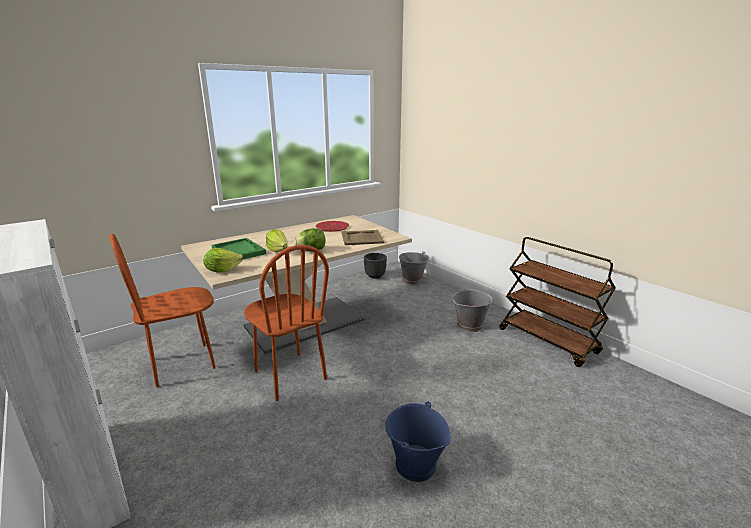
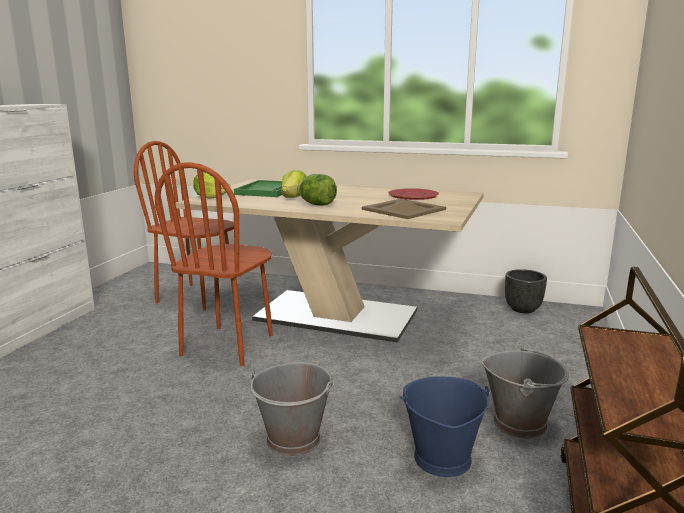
camera: 55 degrees right, 5 degrees down
blue bucket [385,401,451,482] -> blue bucket moved to [400,376,490,477]
grey bucket [399,251,429,285] -> grey bucket moved to [248,362,335,457]

